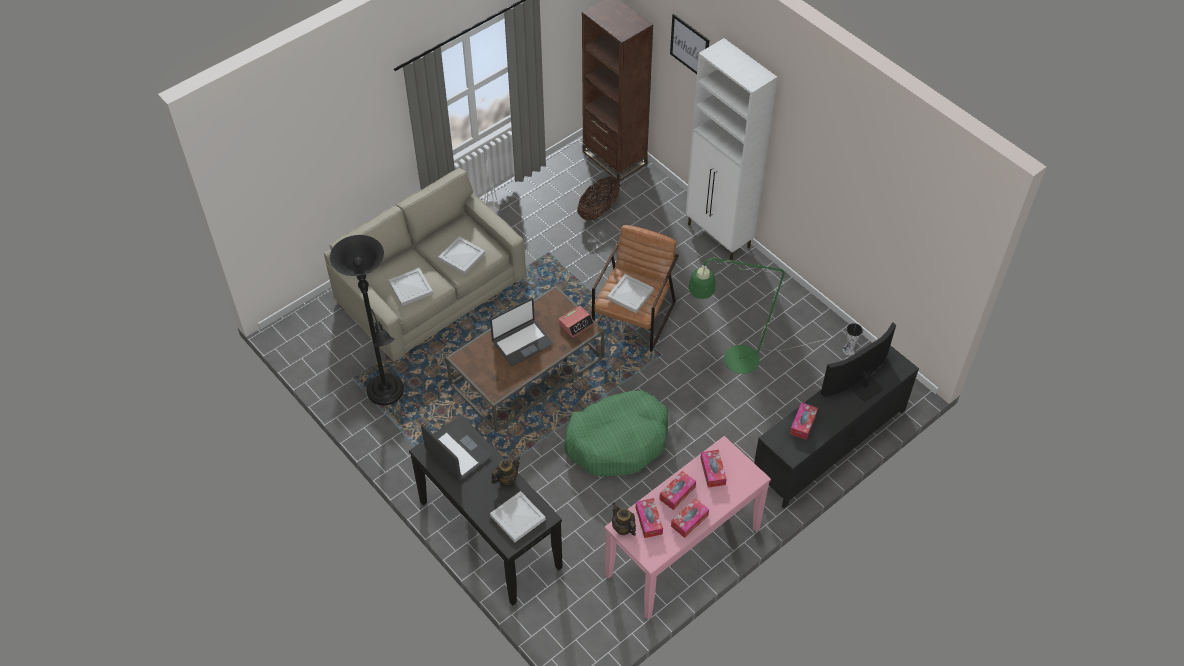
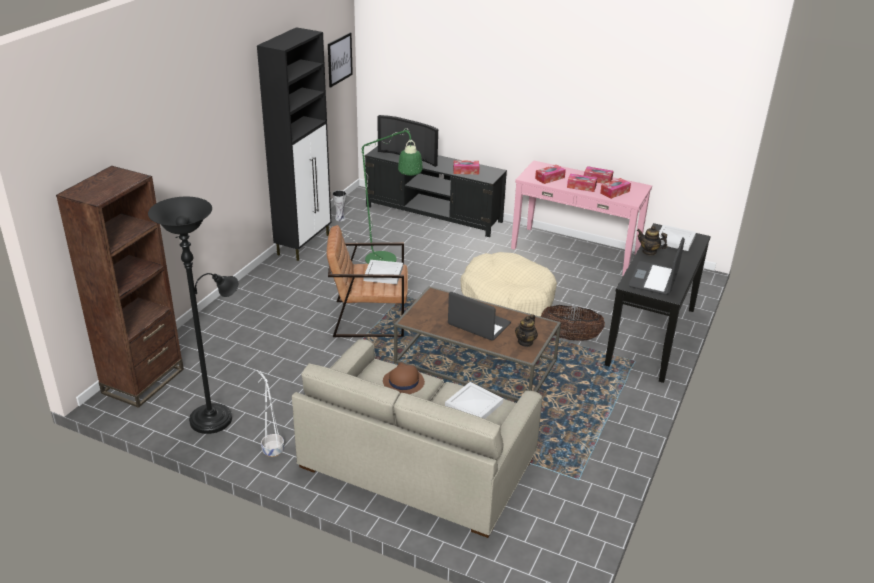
camera: 115 degrees left, 20 degrees down
black floor lamp [330,235,404,405] -> black floor lamp moved to [148,197,238,434]
white tray [438,237,485,275] -> brown hat [383,362,425,394]
alarm clock [559,306,594,338] -> none
green dog bed [564,391,668,477] -> beige dog bed [461,252,557,317]
basket [577,176,620,221] -> basket moved to [541,305,605,341]
teapot [612,503,636,536] -> teapot moved to [515,314,538,347]
picture [670,14,709,74] -> picture moved to [328,32,353,88]
white cabinet [686,38,777,260] -> none
none -> black cabinet [257,27,331,261]

